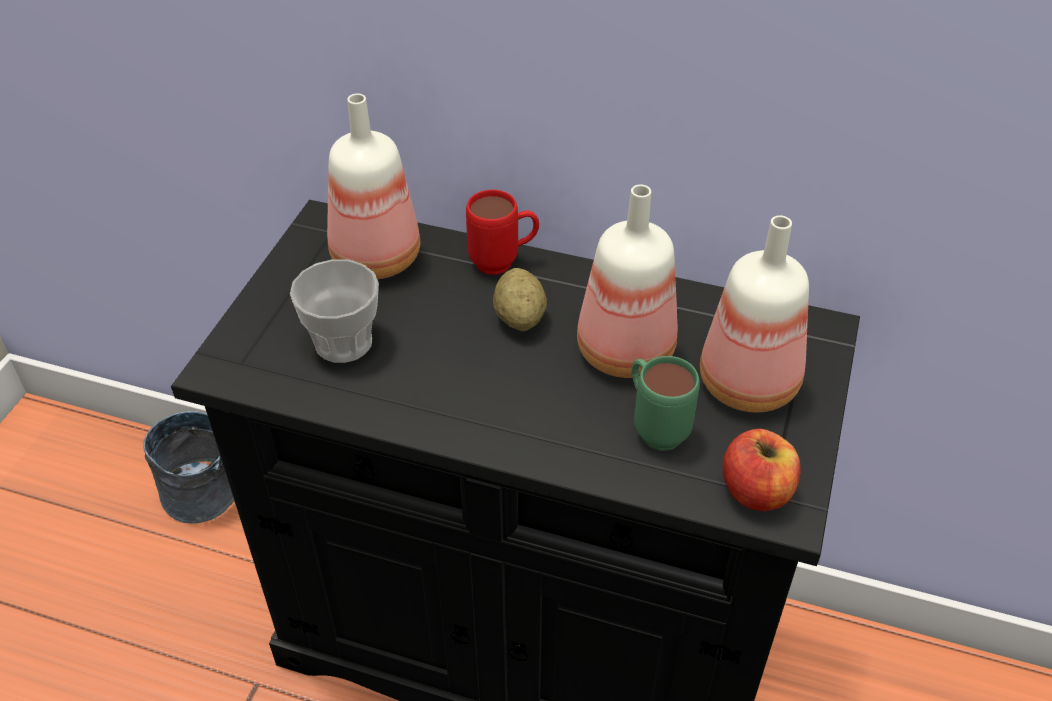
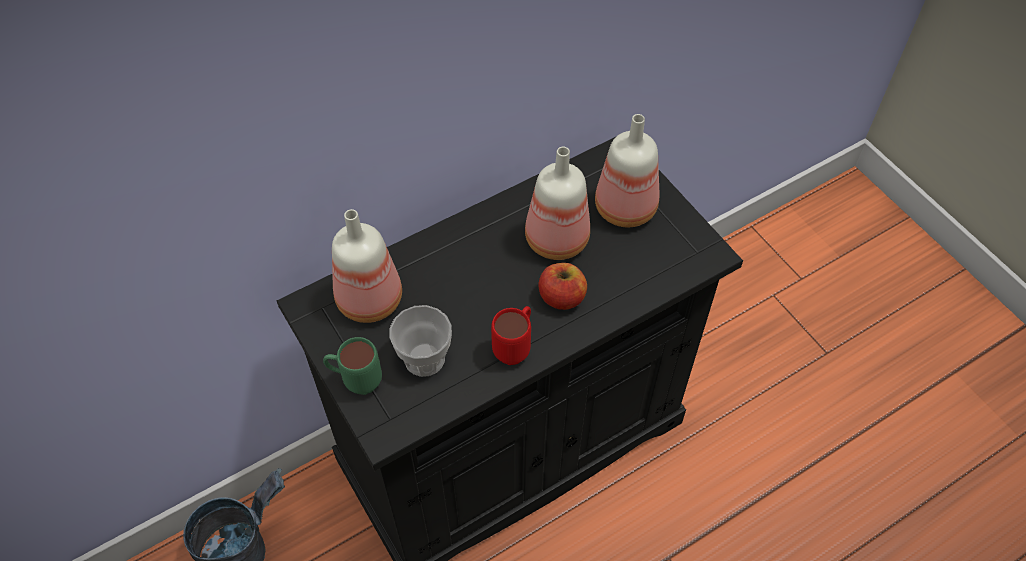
camera: 50 degrees left, 10 degrees up
red mug [466,190,539,275] -> red mug moved to [491,306,531,365]
potato [493,268,547,331] -> none
green mug [632,356,700,451] -> green mug moved to [323,337,382,395]
apple [723,429,801,511] -> apple moved to [539,263,587,310]

